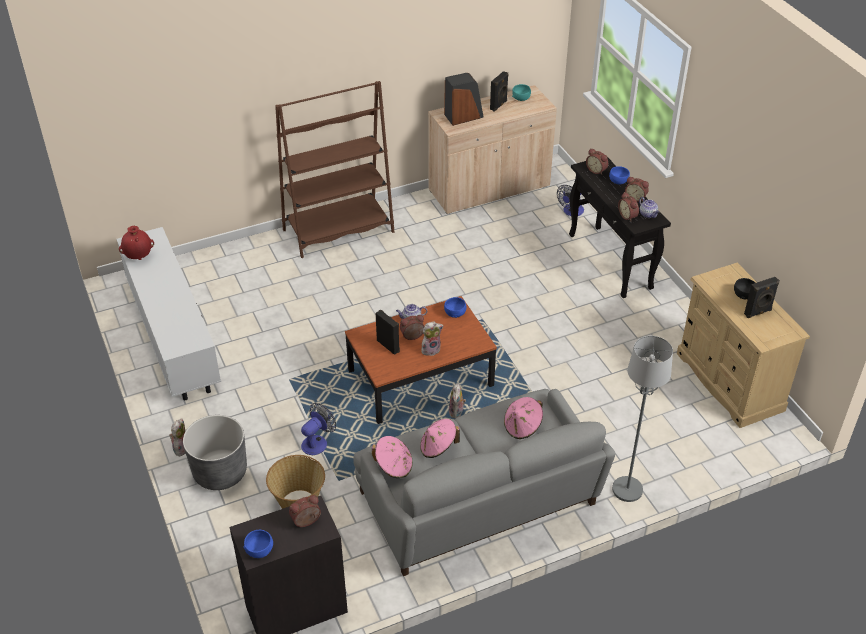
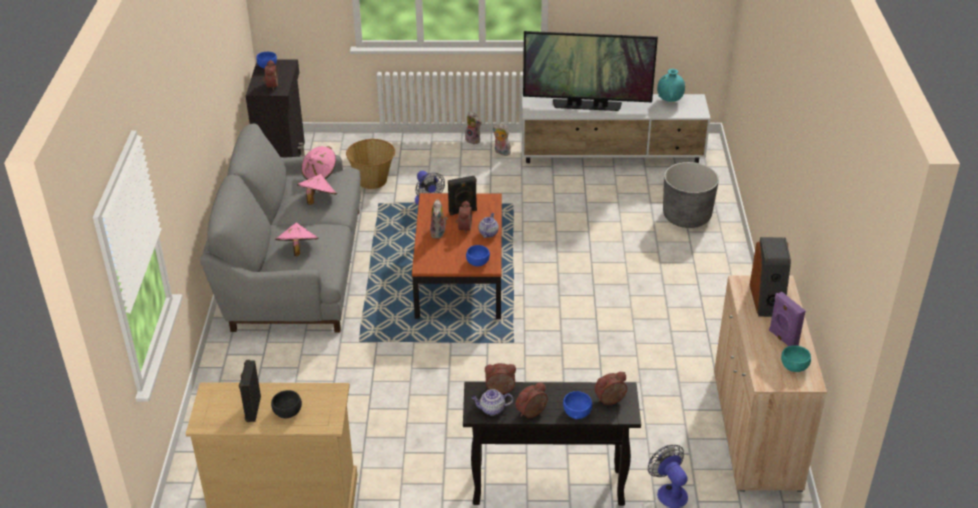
camera: 115 degrees right, 5 degrees down
red vase [119,226,154,260] -> turquoise vase [657,69,685,102]
grey planter [183,415,247,490] -> grey planter moved to [663,162,719,228]
brown bookcase [275,81,394,258] -> none
plush toy [449,383,466,418] -> plush toy moved to [493,123,511,156]
black speaker [490,71,509,112] -> purple speaker [769,292,806,346]
grey floor lamp [612,336,673,502] -> none
none -> television [523,31,658,111]

